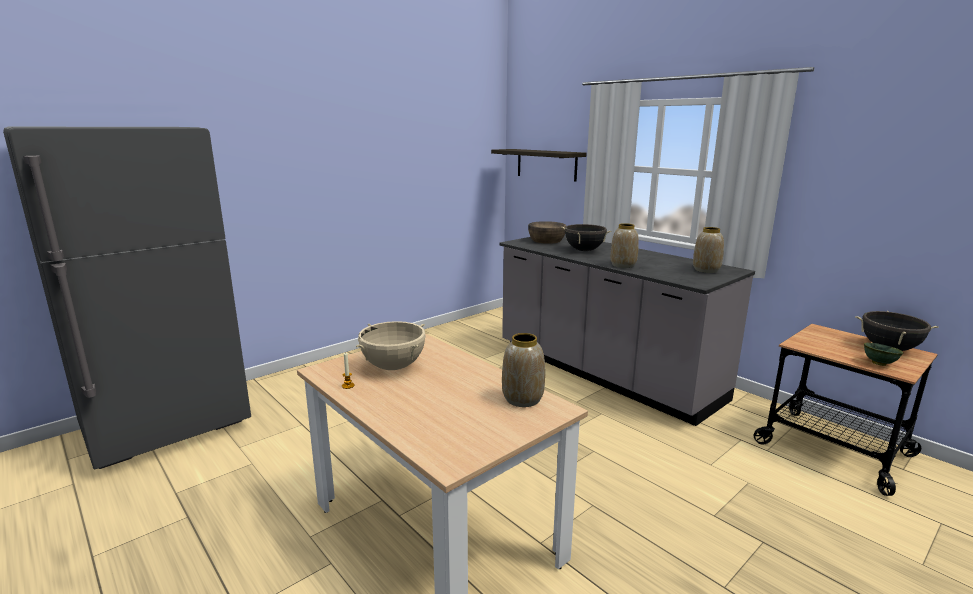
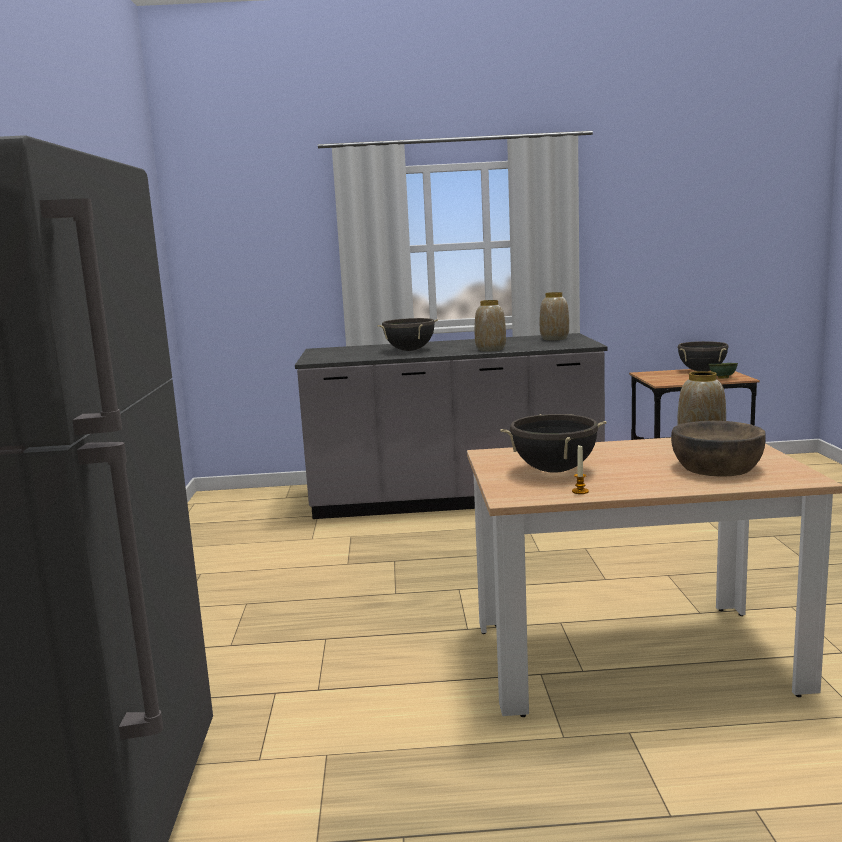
camera: 50 degrees left, 5 degrees down
beige cooking pot [356,321,426,370] -> black cooking pot [500,414,607,473]
shelf [491,149,587,182] -> none
brown bowl [528,221,566,244] -> brown bowl moved to [671,421,766,477]

